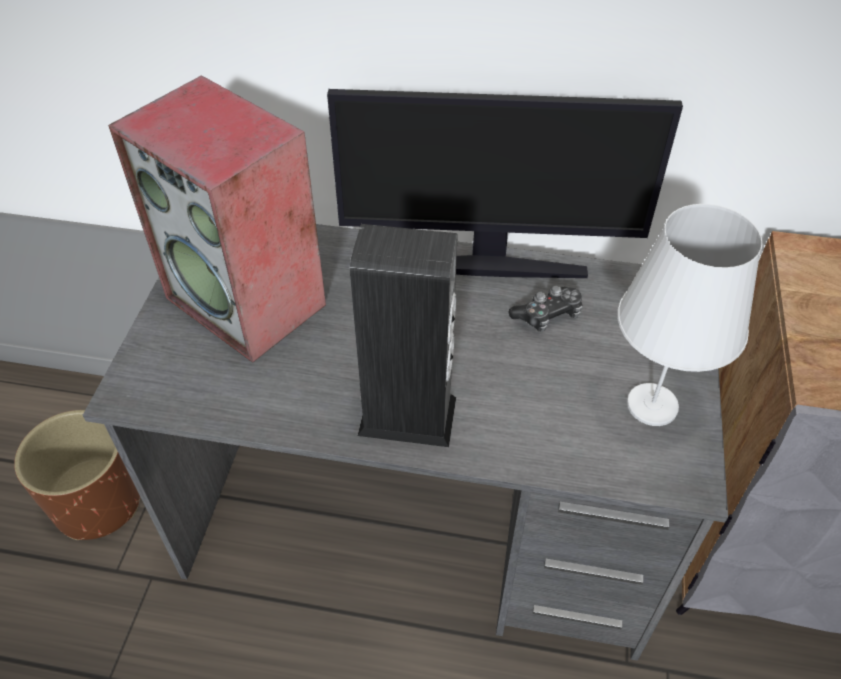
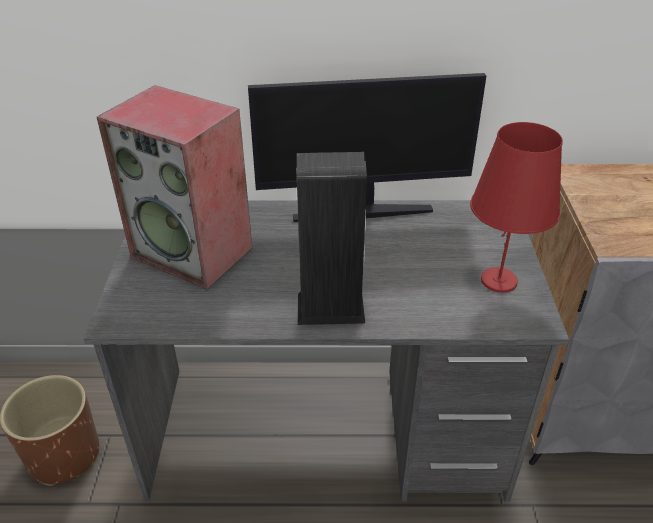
camera: 10 degrees left, 10 degrees down
game controller [509,285,583,332] -> none
white table lamp [617,204,763,426] -> red table lamp [470,122,563,293]

